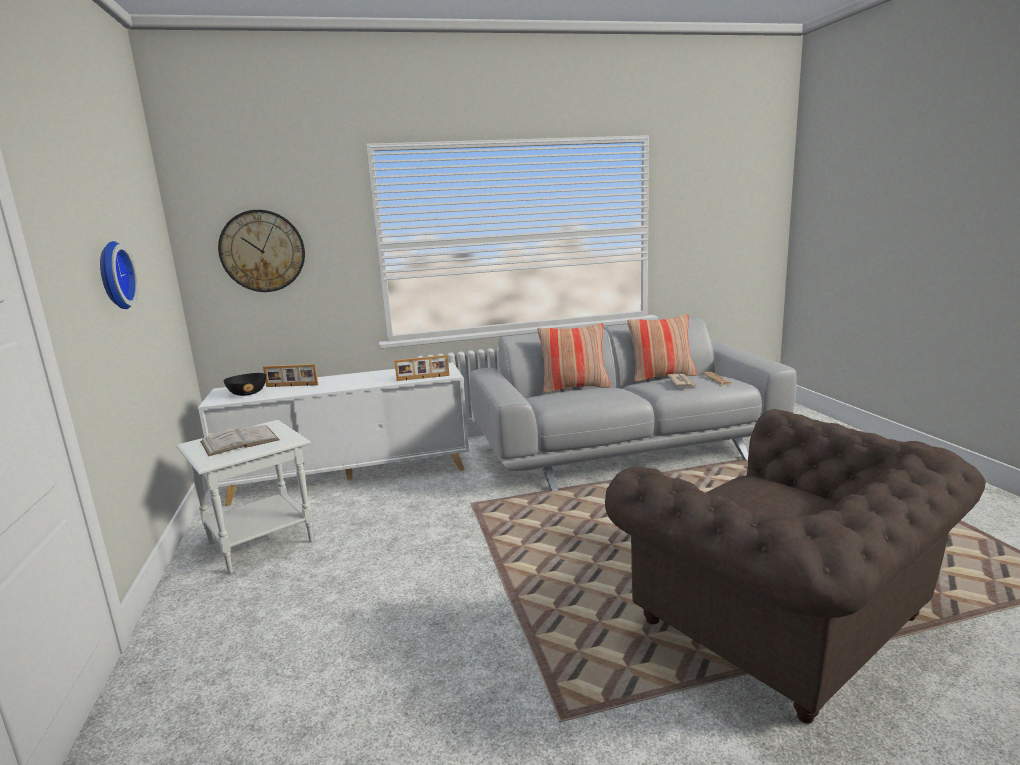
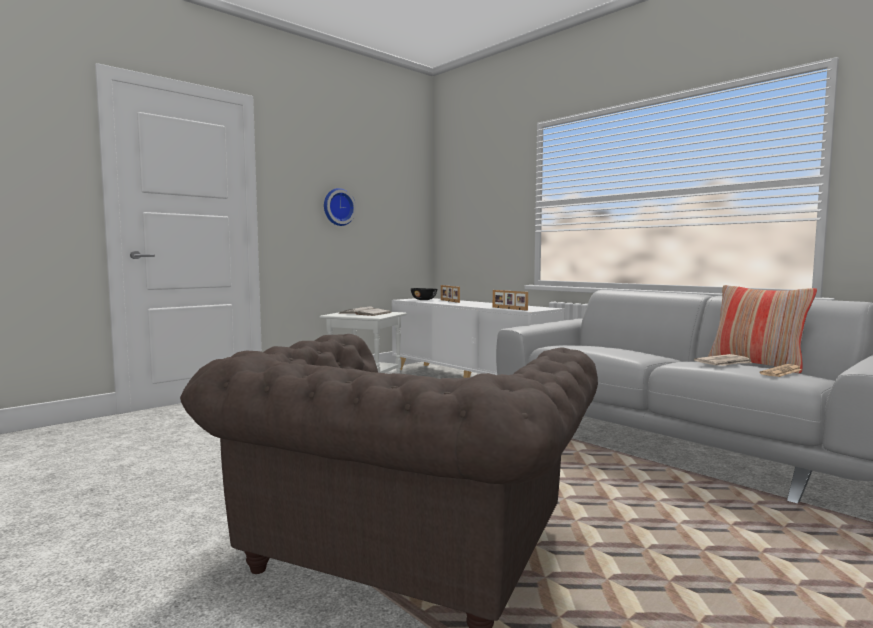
camera: 60 degrees right, 10 degrees down
wall clock [218,210,305,292] -> none
pillow [538,323,610,393] -> none

